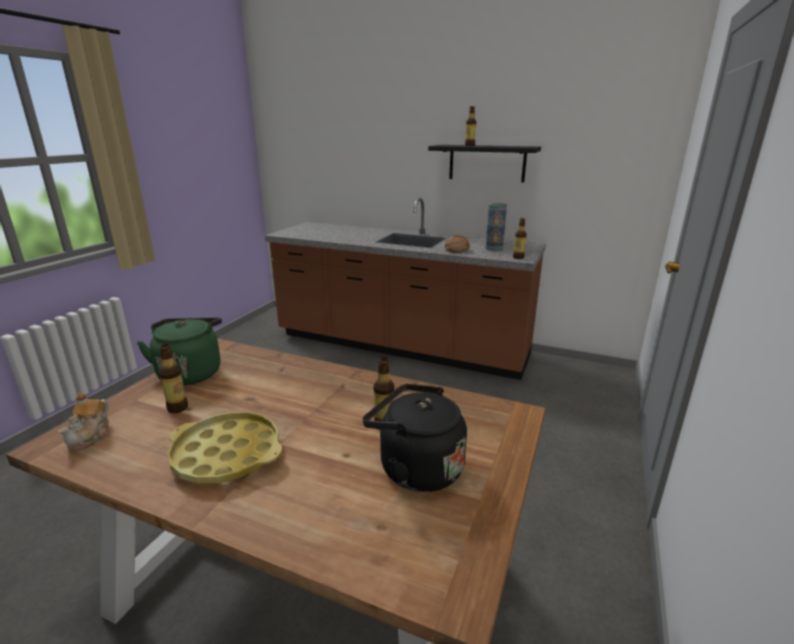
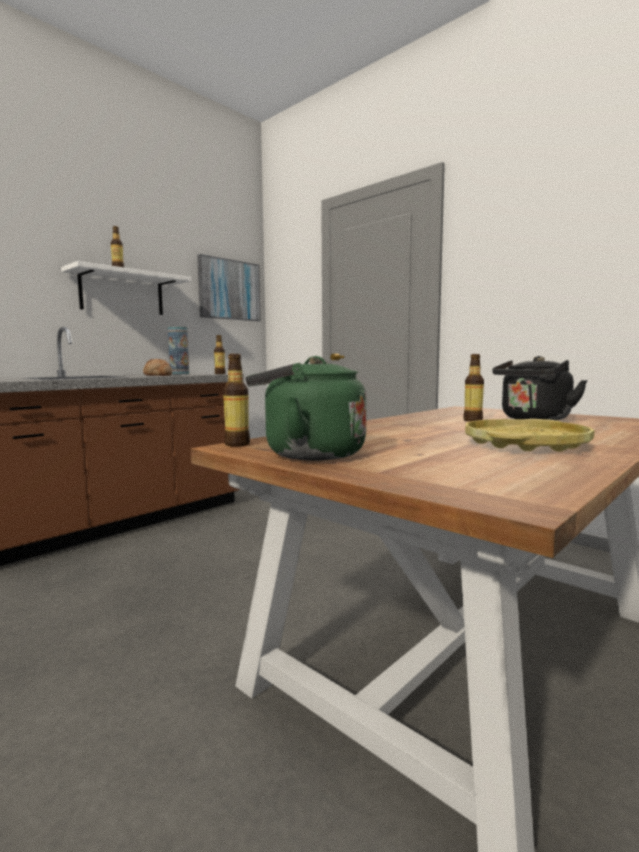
camera: 70 degrees left, 15 degrees down
teapot [59,393,110,450] -> none
bottle [159,344,188,413] -> bottle moved to [223,354,250,447]
black shelf [428,145,541,182] -> white shelf [61,261,191,315]
none -> picture [197,254,261,321]

